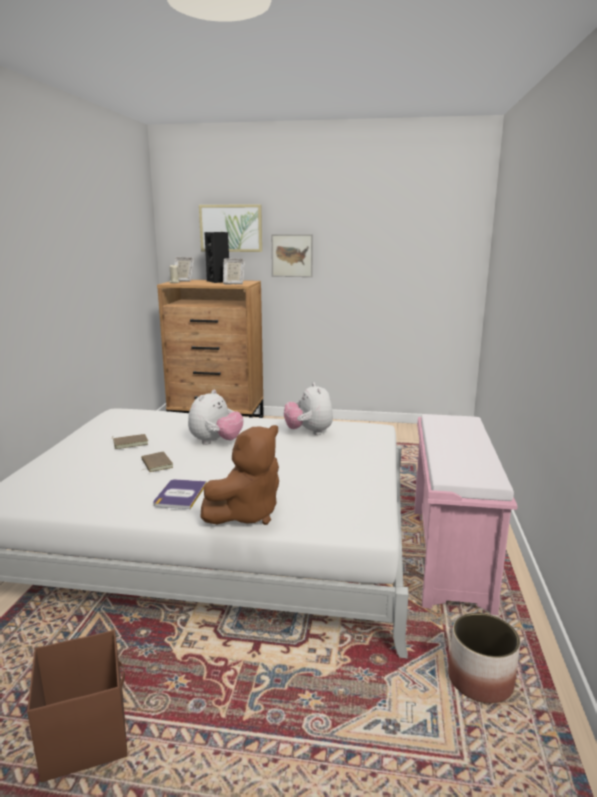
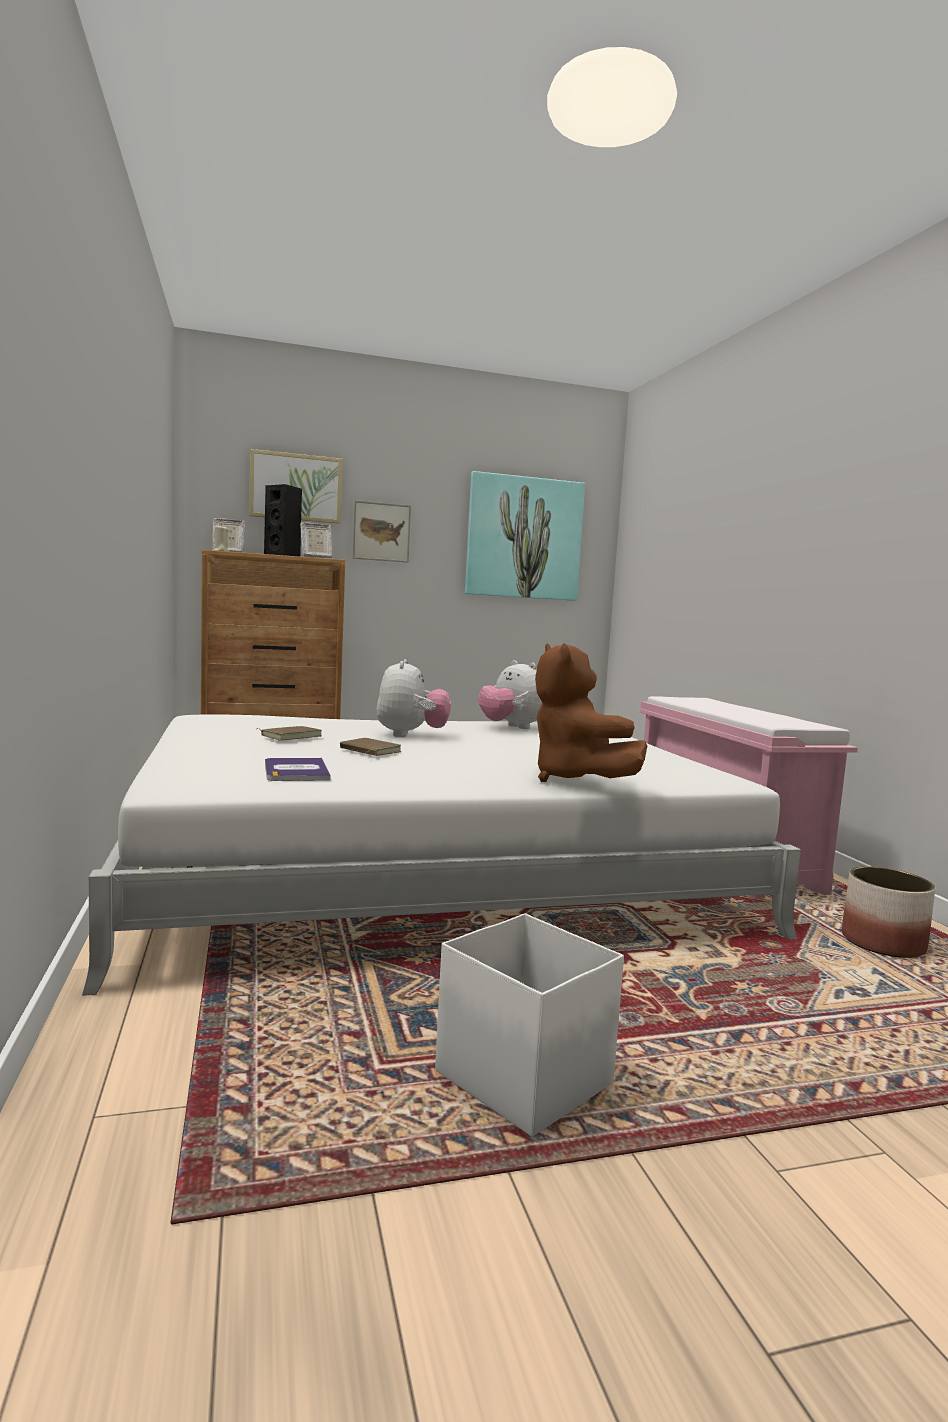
camera: 25 degrees left, 10 degrees down
brown storage box [27,630,128,782] -> white storage box [435,913,624,1137]
book [153,479,207,509] -> book moved to [265,758,331,781]
brown plush toy [200,425,279,525] -> brown plush toy turned 135 degrees clockwise [535,643,647,782]
none -> picture [465,471,585,601]

